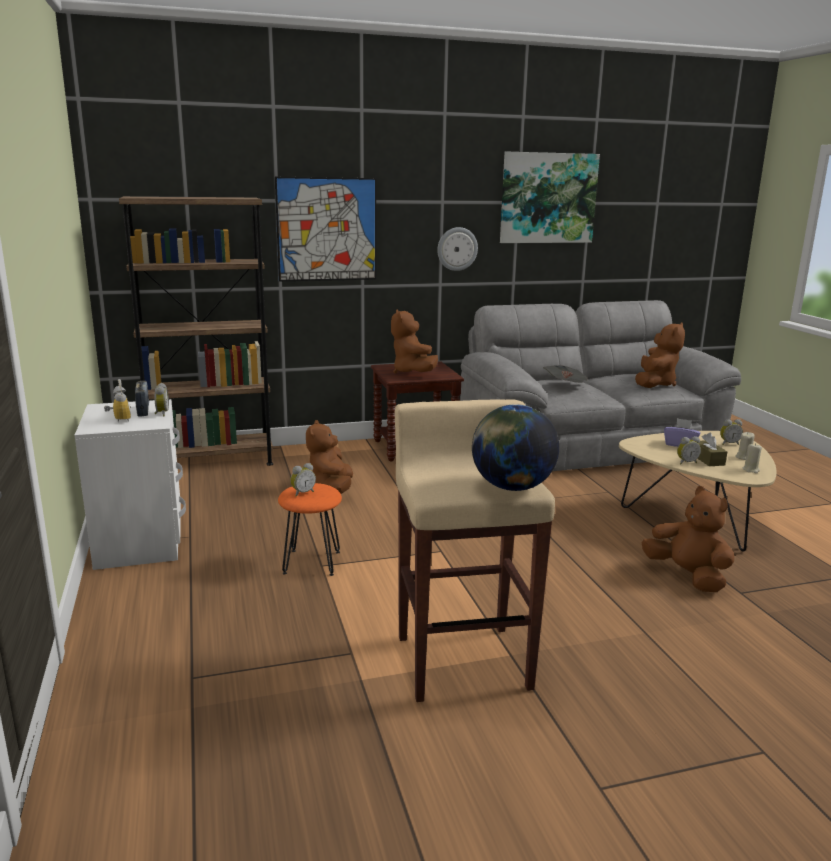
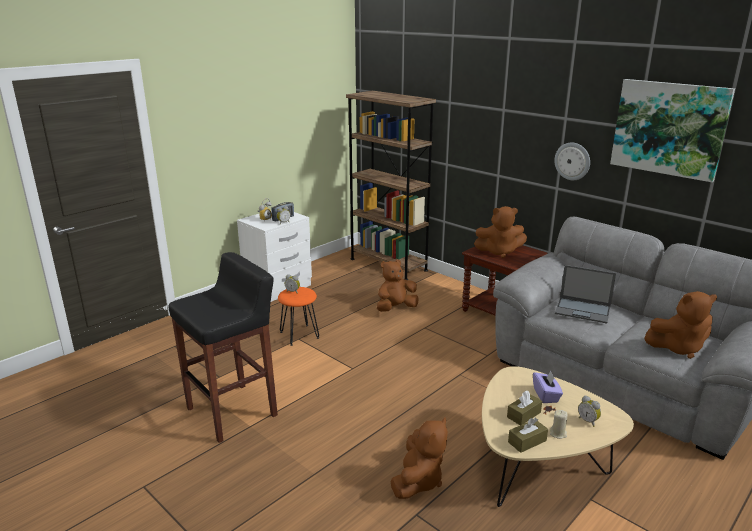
camera: 60 degrees right, 5 degrees up
picture [275,177,376,281] -> none
brown plush toy [391,309,438,374] -> brown plush toy turned 135 degrees counterclockwise [474,206,527,258]
beige stool [395,399,555,702] -> black stool [168,252,278,443]
globe [472,404,559,491] -> none
newspaper [543,365,588,383] -> laptop [555,265,616,324]
alarm clock [677,436,701,464] -> none
beige candle [743,443,762,473] -> brown tissue box [508,418,548,453]

